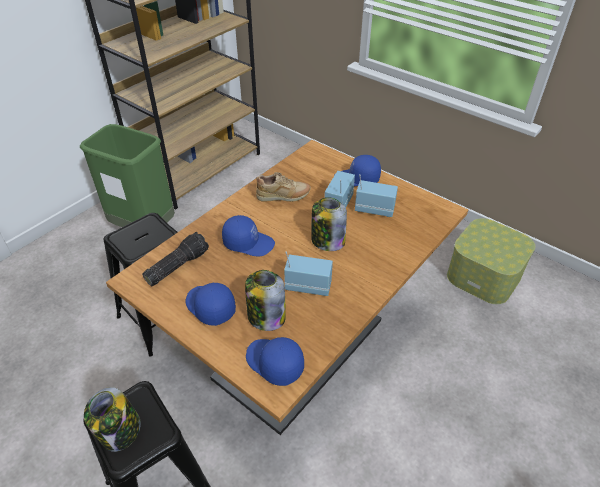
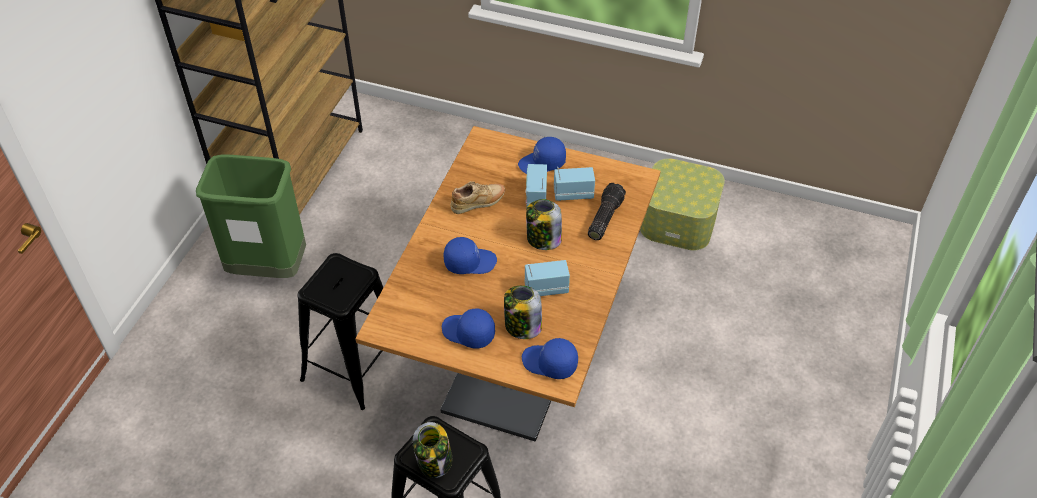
camera: 20 degrees left, 5 degrees up
flashlight [142,232,209,286] -> flashlight moved to [588,183,626,240]

